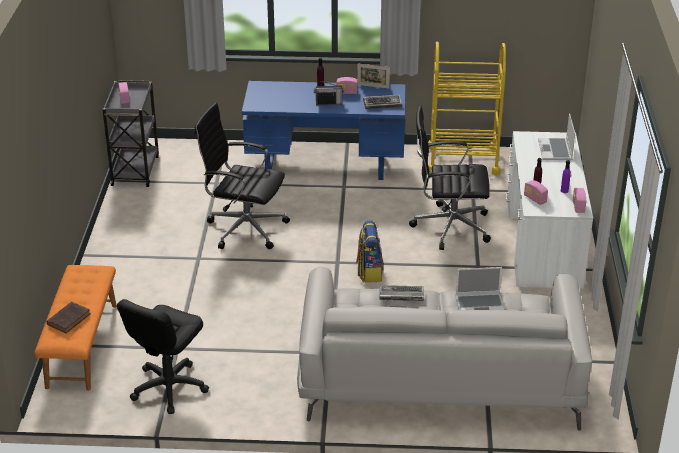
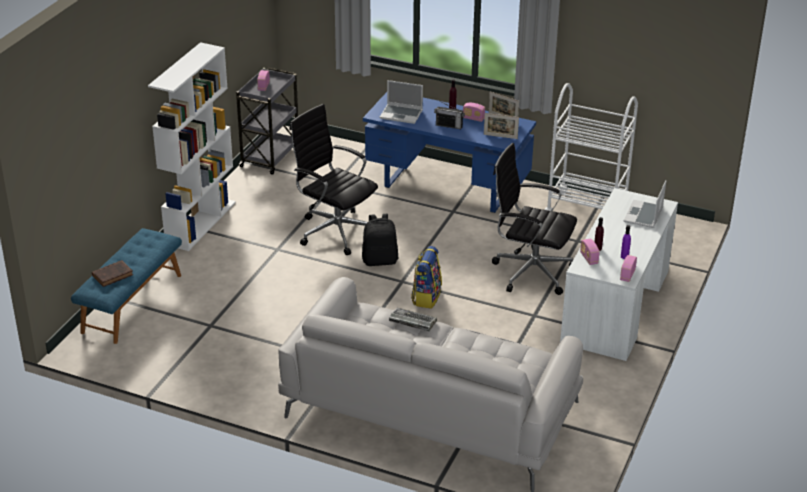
camera: 20 degrees right, 0 degrees up
orange bench [35,265,117,391] -> blue bench [71,228,182,344]
black office chair [117,299,209,414] -> none
keyboard [363,95,402,109] -> picture frame [484,113,519,139]
yellow cart [428,41,506,176] -> white cart [545,83,638,211]
laptop [456,267,504,310] -> laptop moved to [380,80,423,124]
none -> white bookcase [148,42,236,251]
none -> black backpack [362,214,398,266]

